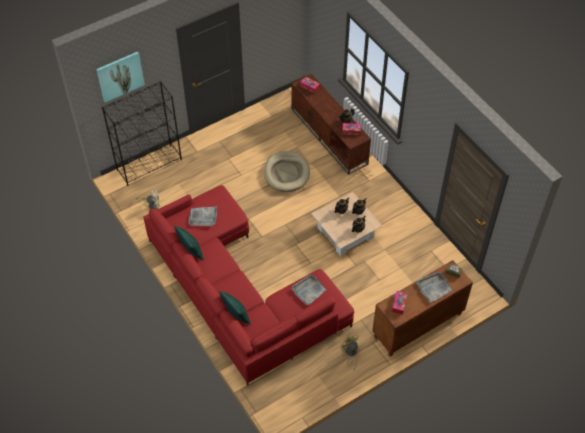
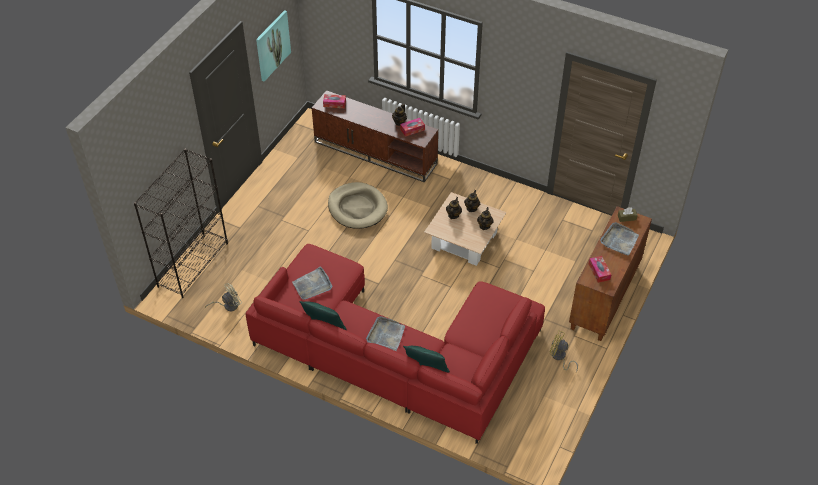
camera: 30 degrees left, 5 degrees down
picture [96,52,145,102] -> picture moved to [256,10,291,81]
grey tray [292,274,326,305] -> grey tray moved to [366,316,405,351]

